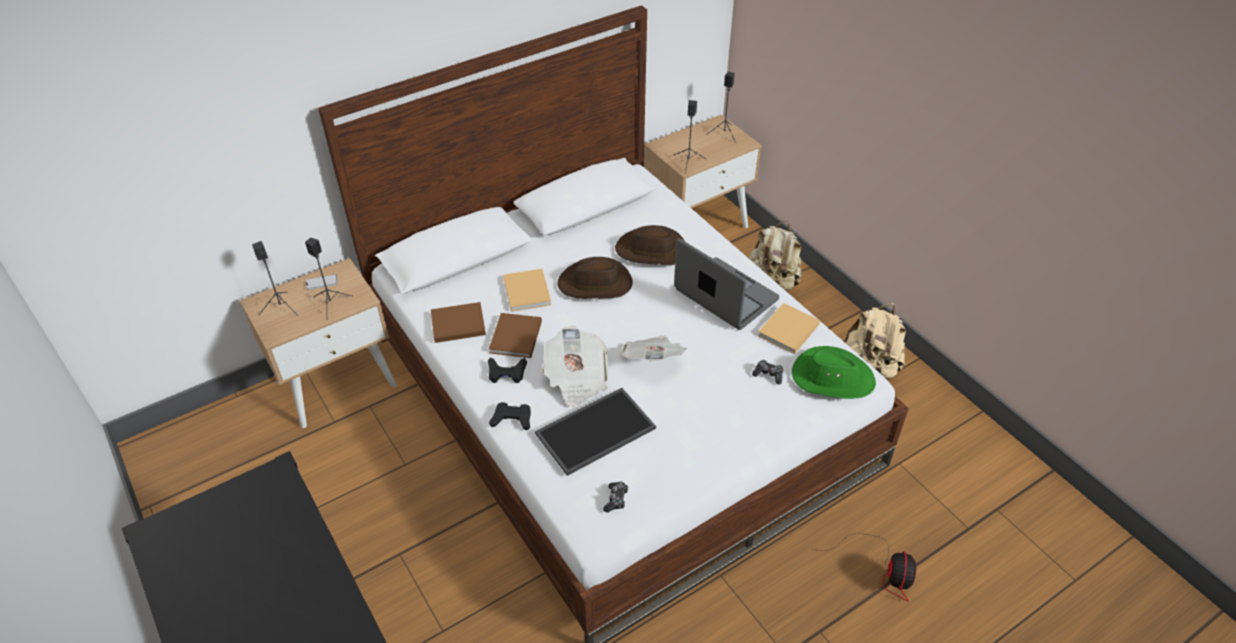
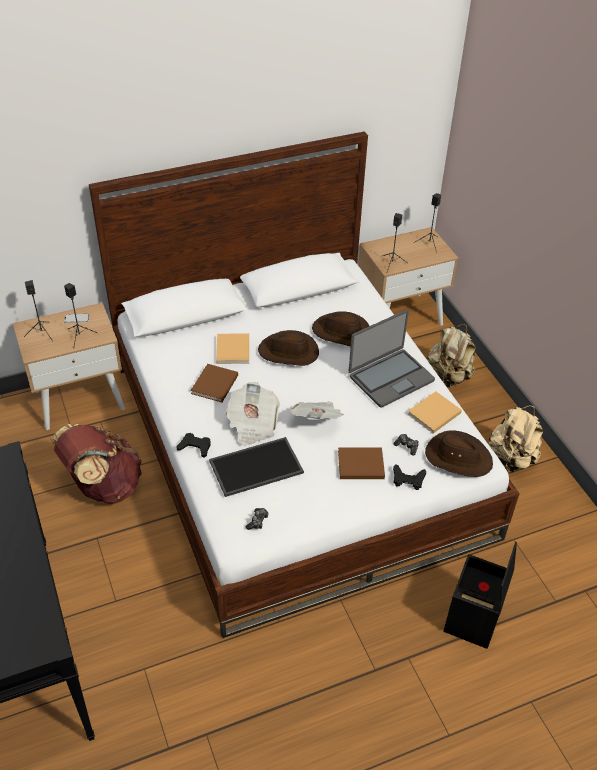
camera: 10 degrees right, 0 degrees up
brown book [431,302,486,343] -> brown book moved to [338,448,385,479]
black game controller [488,358,527,383] -> black game controller moved to [393,464,426,490]
laptop [674,238,779,330] -> laptop turned 90 degrees clockwise [349,310,435,408]
green hat [792,346,876,399] -> brown hat [425,430,493,477]
fan [813,533,916,601] -> black storage box [443,542,517,649]
none -> brown backpack [50,424,142,504]

